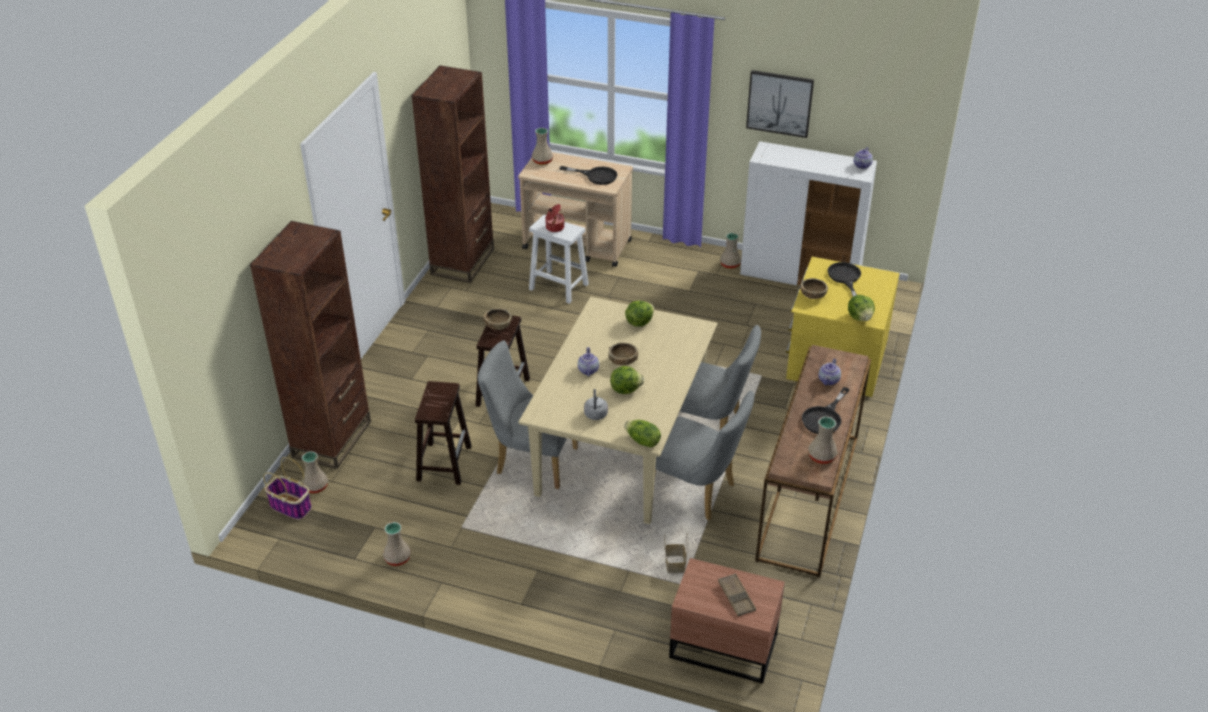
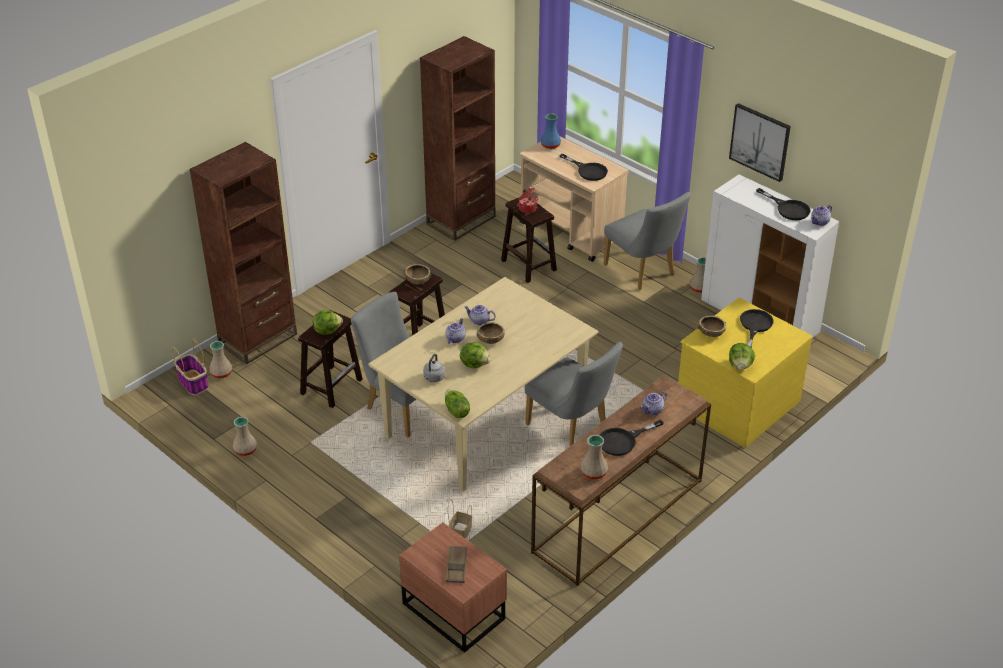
camera: 25 degrees right, 0 degrees up
white stool [529,215,589,304] -> brown stool [501,197,557,283]
beige vase [532,128,553,165] -> blue vase [541,114,561,149]
lettuce [625,301,654,327] -> lettuce moved to [312,310,343,335]
grey chair [654,391,755,520] -> grey chair moved to [604,192,691,290]
none -> teapot [464,305,496,325]
none -> black frying pan [756,188,811,220]

